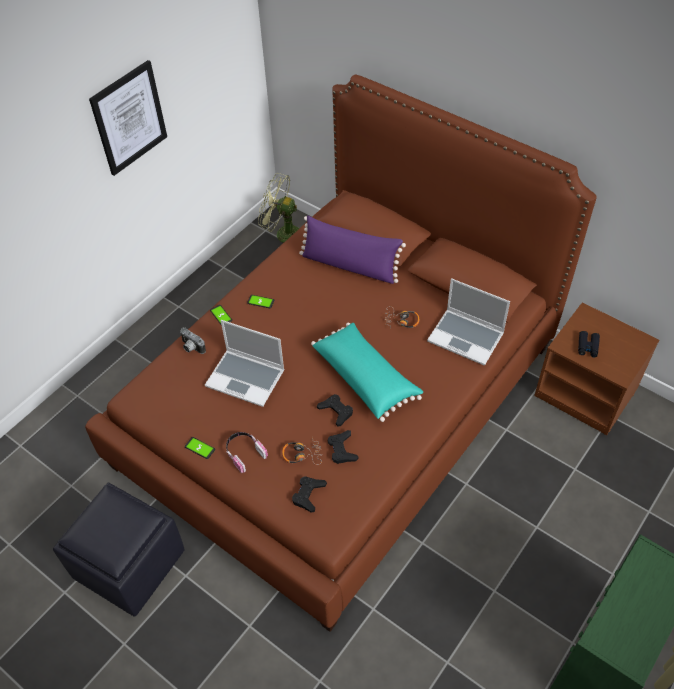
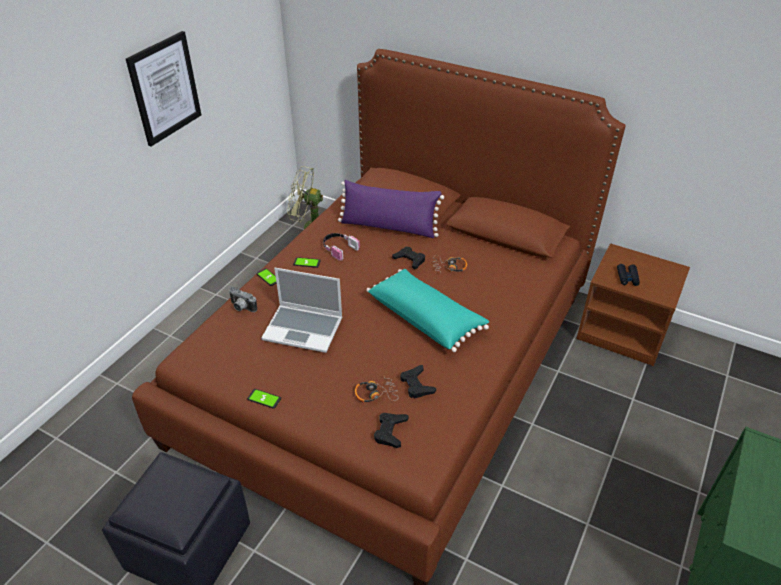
camera: 10 degrees left, 10 degrees down
headphones [226,432,268,473] -> headphones moved to [323,233,360,261]
black game controller [317,394,353,427] -> black game controller moved to [392,247,425,269]
laptop [427,278,510,366] -> none

